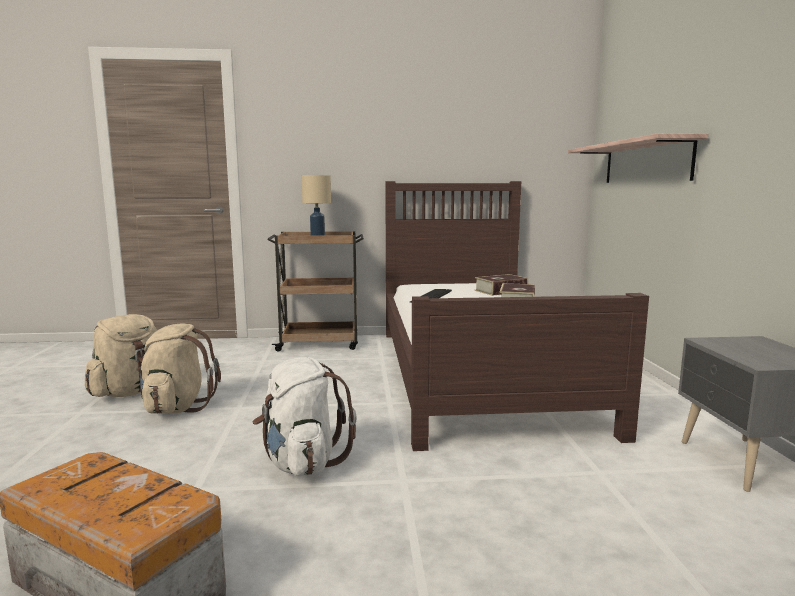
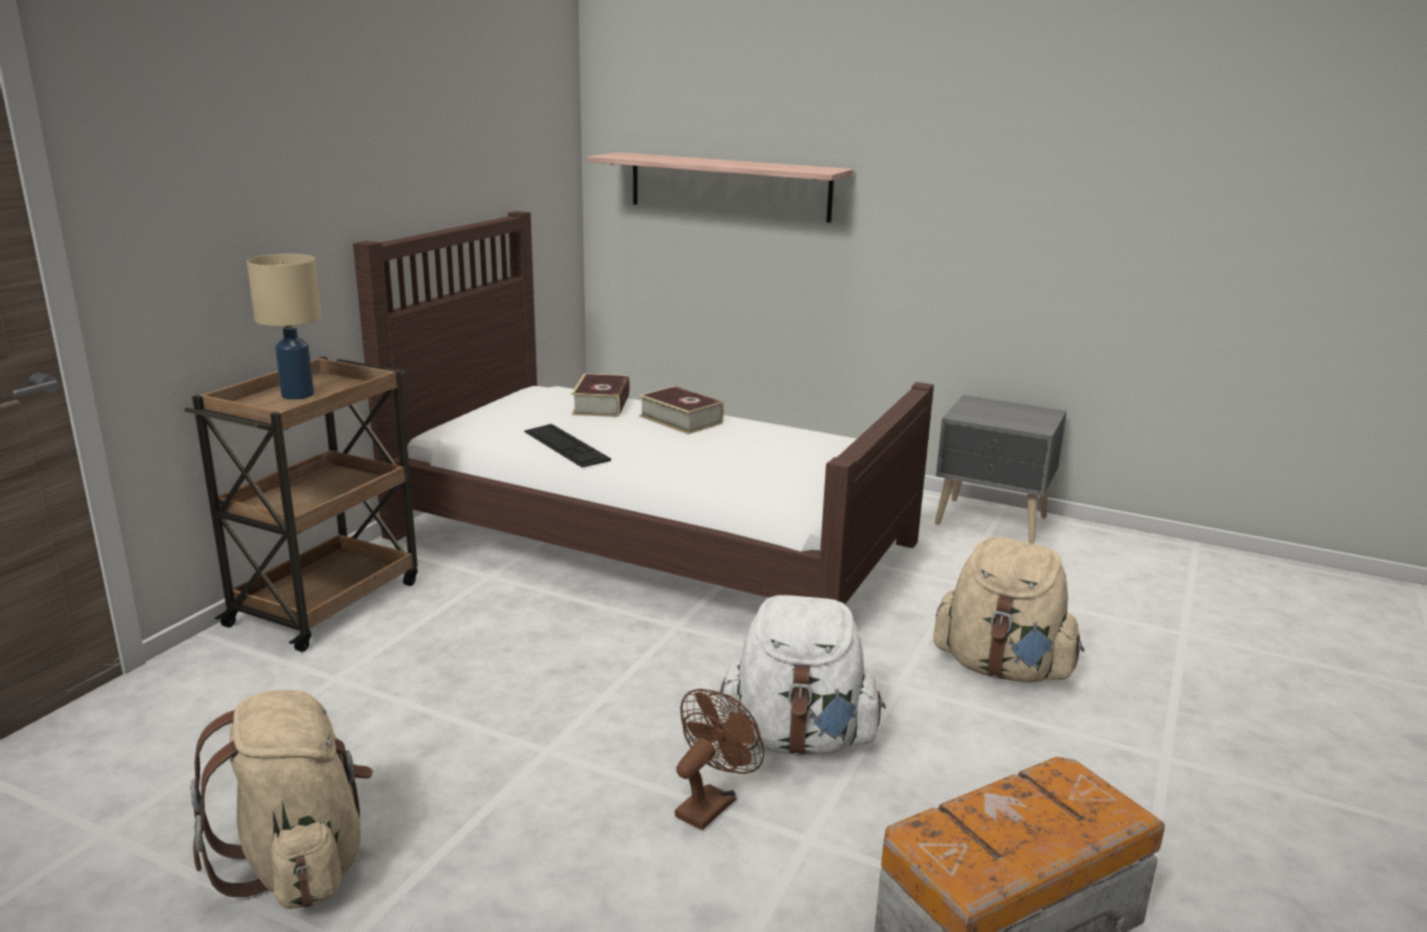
camera: 60 degrees left, 10 degrees up
beige backpack [136,324,221,414] -> beige backpack moved to [933,537,1084,683]
none -> brown fan [675,689,764,830]

